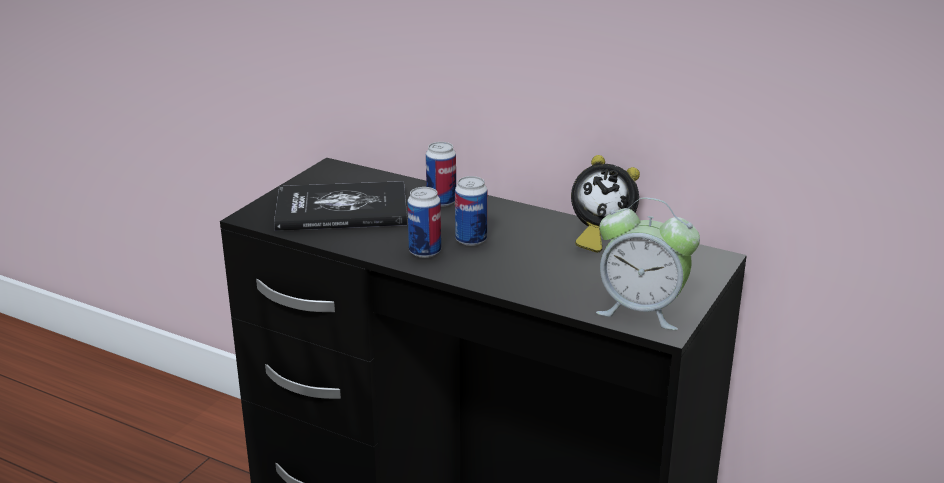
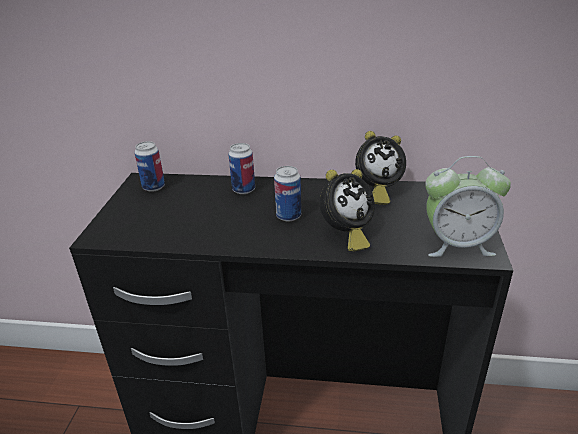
camera: 20 degrees left, 5 degrees up
book [274,181,407,231] -> none
can [407,187,441,258] -> can moved to [134,141,165,192]
none -> alarm clock [320,169,375,251]

